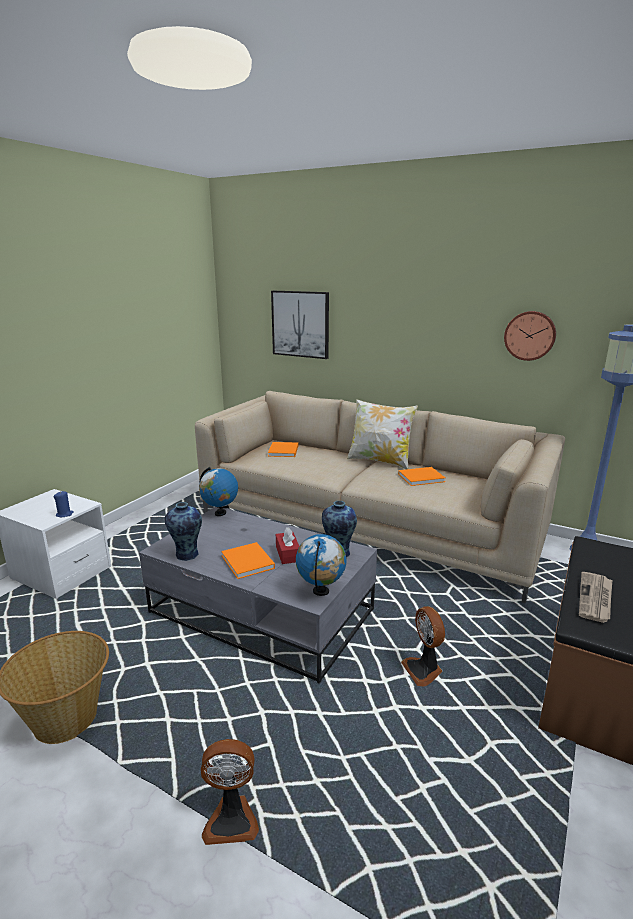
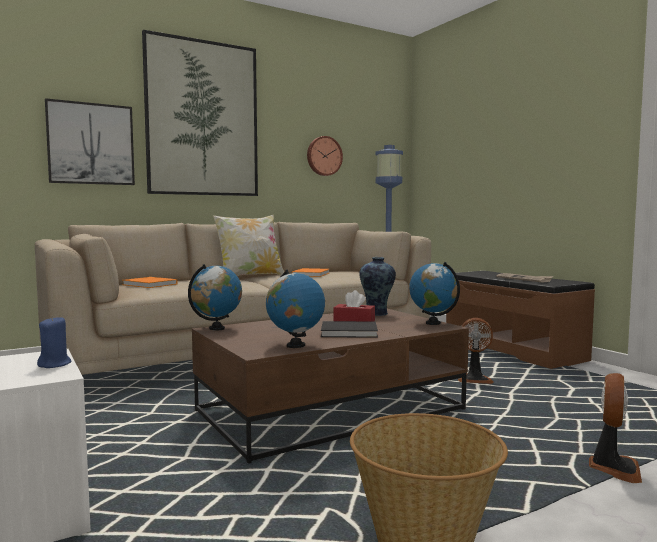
camera: 60 degrees left, 15 degrees down
grey coffee table [139,507,377,684] -> brown coffee table [192,309,469,464]
vase [165,502,202,561] -> globe [266,270,325,348]
orange book [221,542,275,579] -> black book [321,321,378,338]
none -> picture [142,30,258,196]

